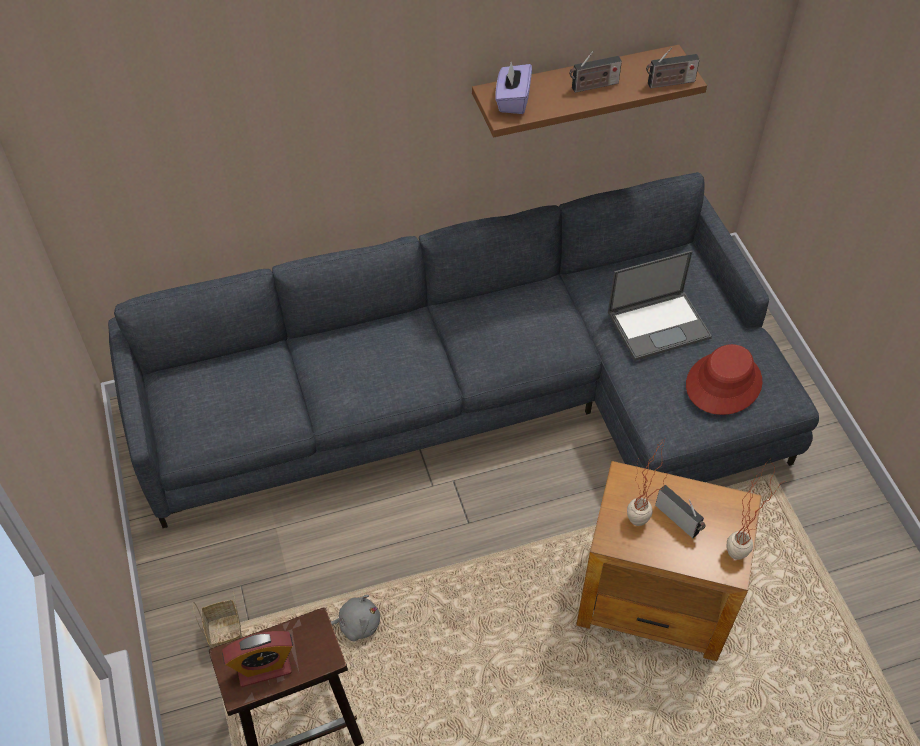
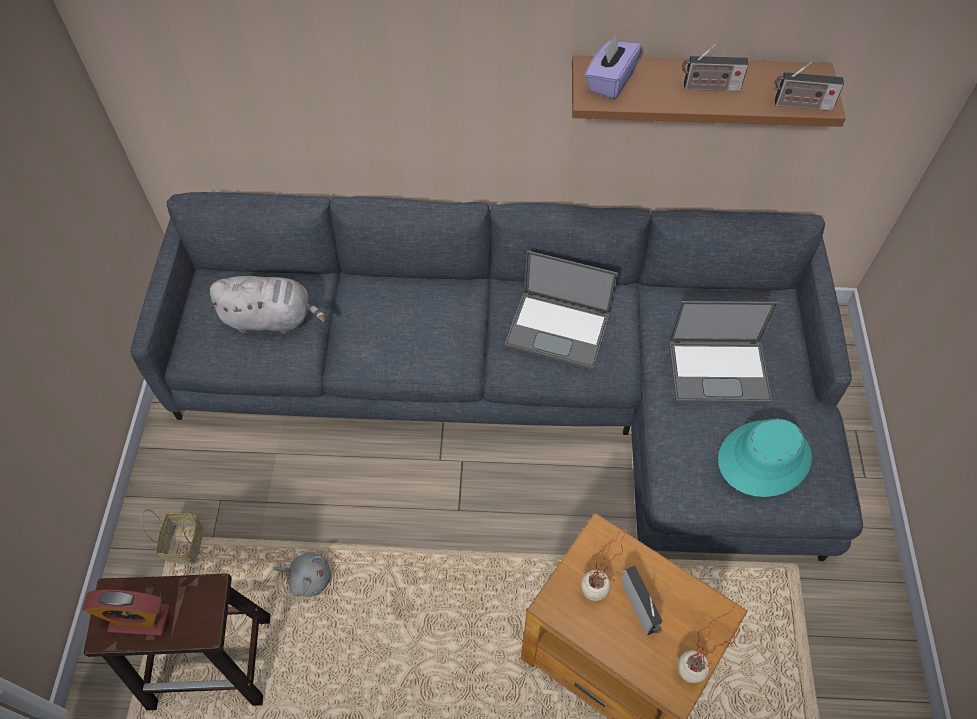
camera: 20 degrees right, 5 degrees up
red hat [686,344,762,415] -> turquoise hat [718,419,812,497]
none -> grey plush toy [209,276,327,334]
none -> laptop [505,250,618,370]

